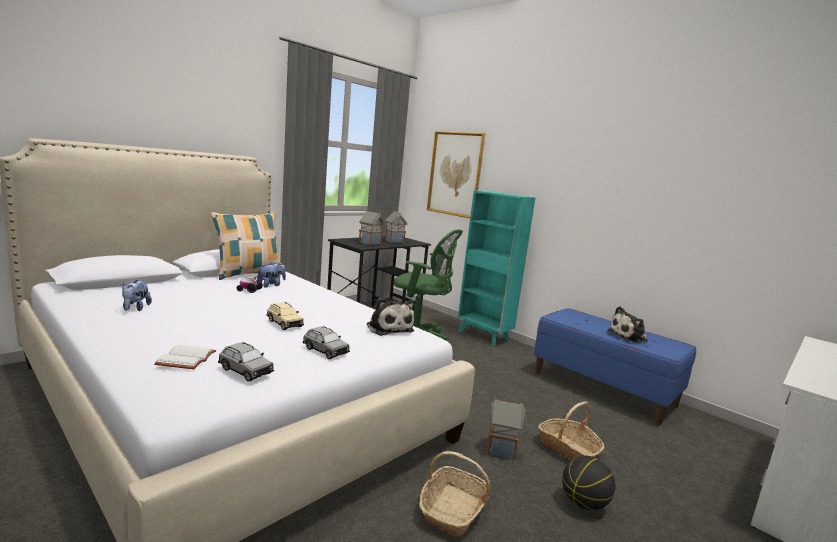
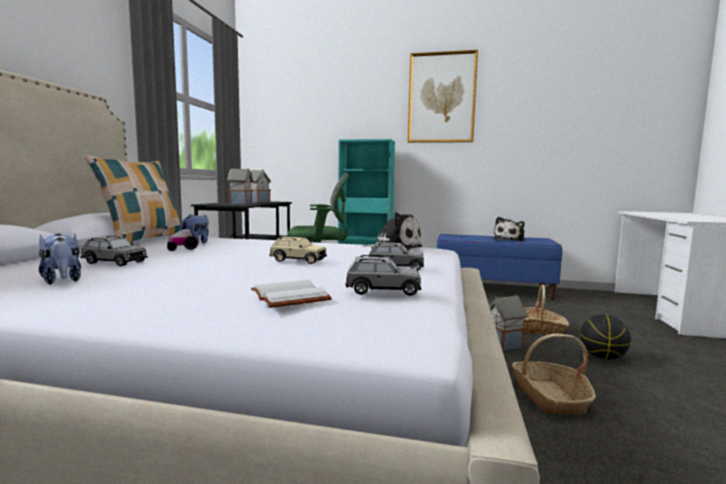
camera: 30 degrees left, 5 degrees down
picture [427,131,485,218] -> picture moved to [408,50,478,143]
none -> grey toy car [80,236,148,266]

